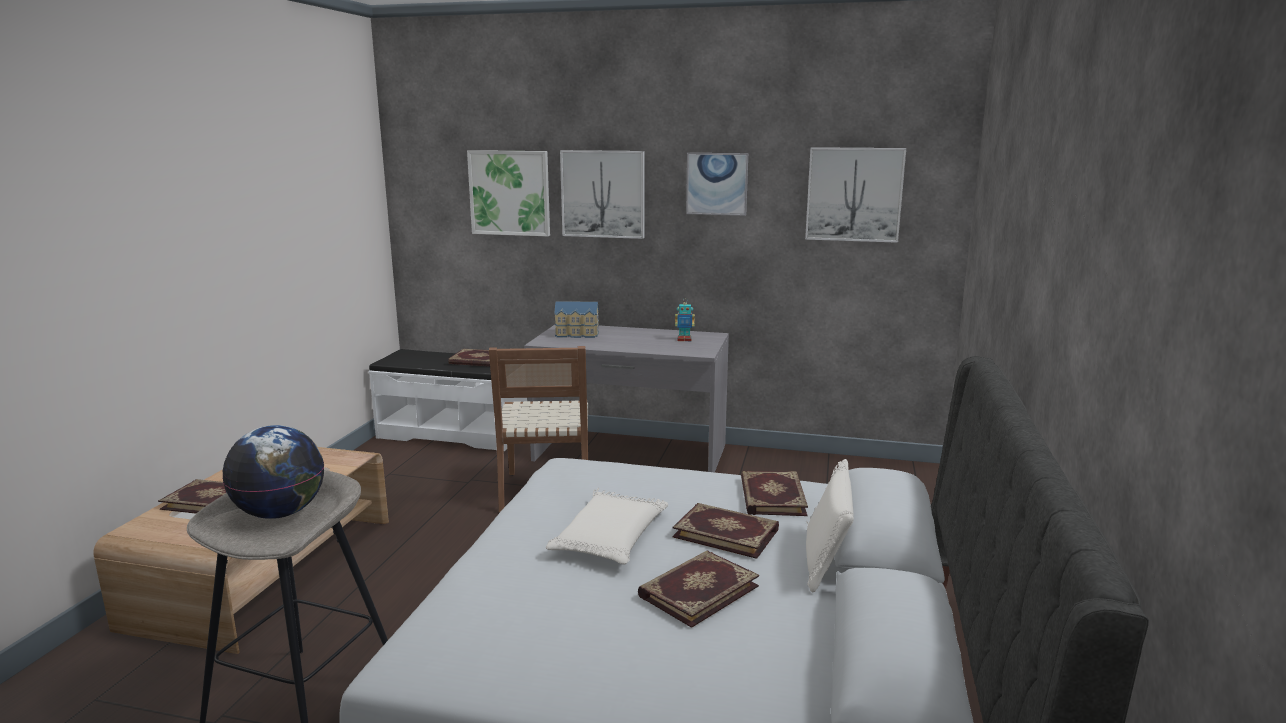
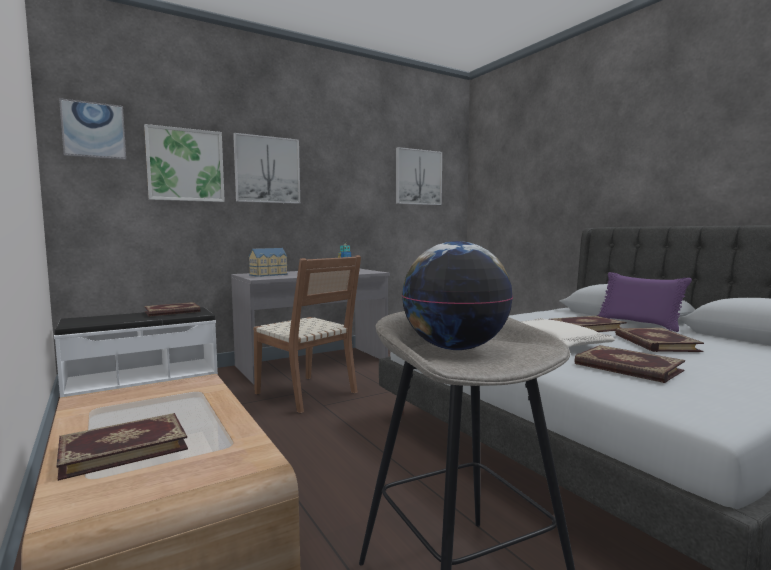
camera: 45 degrees left, 10 degrees down
picture [686,153,748,216] -> picture moved to [59,98,126,160]
book [741,471,808,516] -> book moved to [574,345,685,383]
white pillow [806,459,854,593] -> purple pillow [597,272,692,332]

